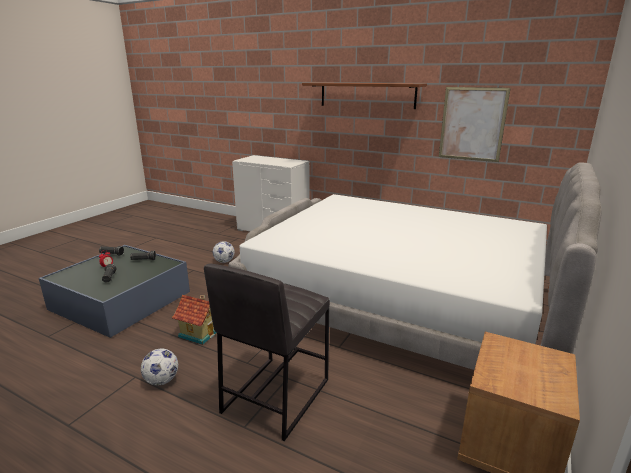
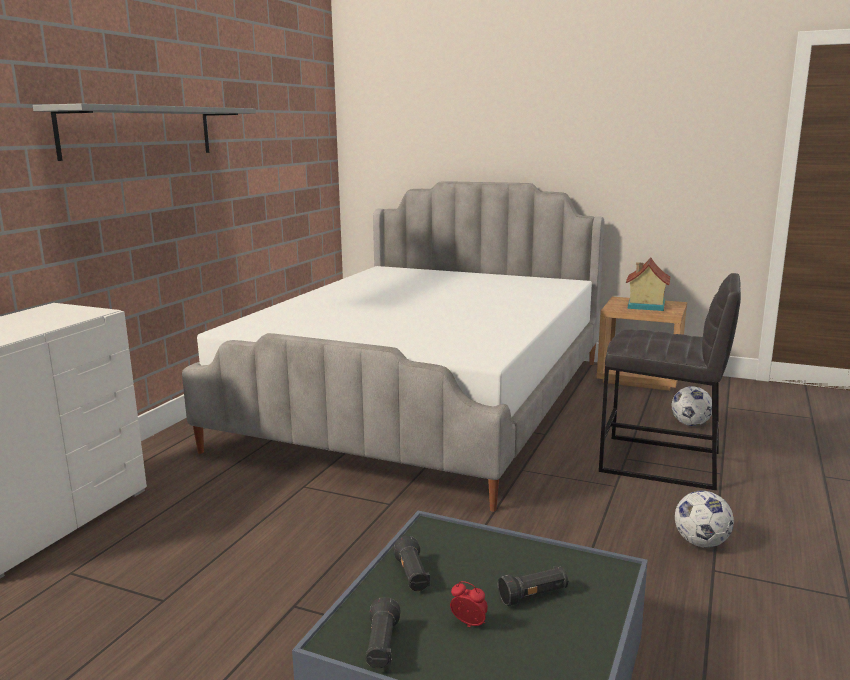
camera: 95 degrees left, 5 degrees down
toy house [172,295,217,345] -> toy house moved to [626,257,670,311]
football [213,241,235,263] -> football moved to [672,386,712,426]
brown shelf [302,82,427,109] -> grey shelf [33,103,256,161]
picture [439,87,511,162] -> none

